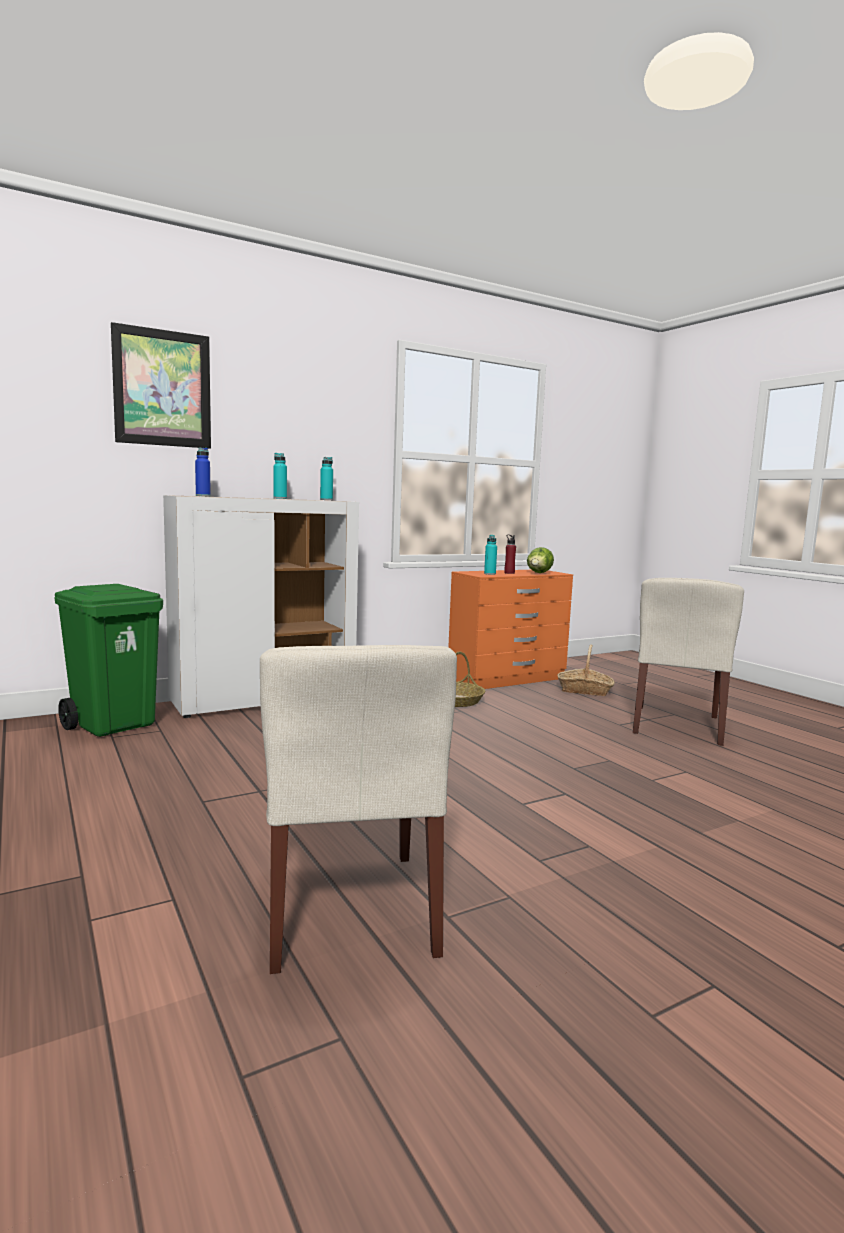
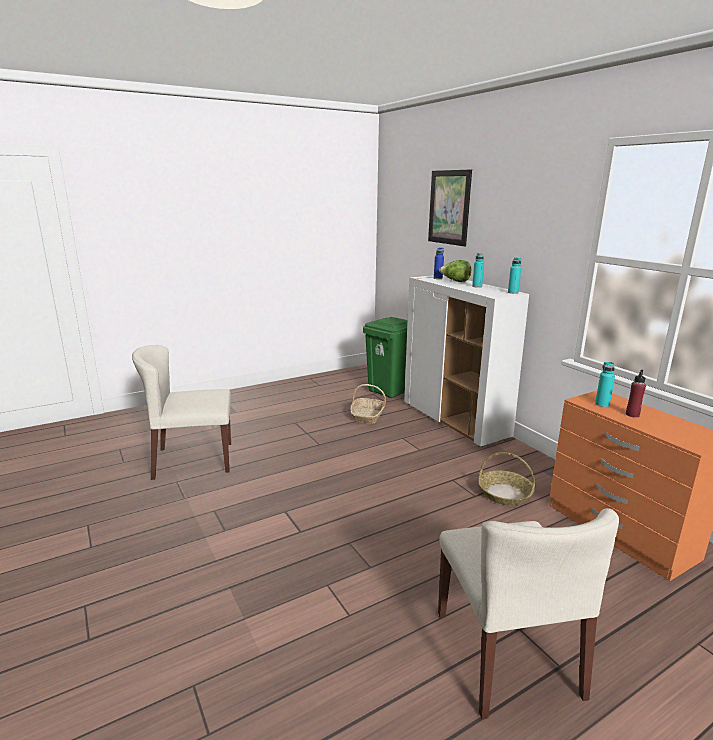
camera: 90 degrees right, 10 degrees up
lettuce [527,547,554,573] -> lettuce moved to [439,260,471,282]
basket [558,645,614,696] -> basket moved to [350,384,386,424]
beige chair [633,578,744,746] -> beige chair turned 120 degrees counterclockwise [438,508,619,719]

